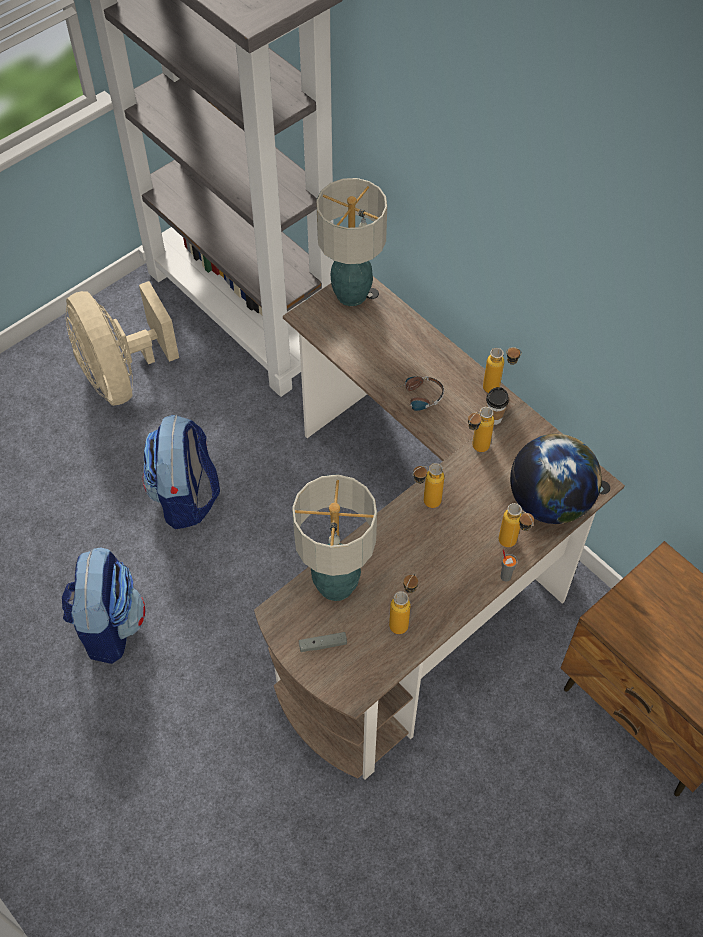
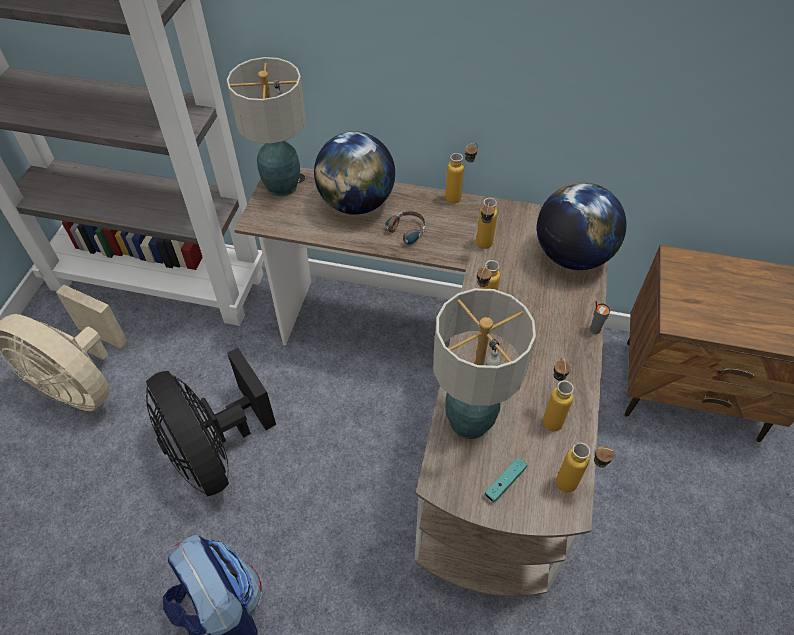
camera: 35 degrees left, 5 degrees down
backpack [143,415,220,529] -> black fan [146,348,276,497]
grey game controller [299,632,347,652] -> turquoise game controller [485,457,527,503]
cup [486,387,509,425] -> none
bottle [499,503,534,547] -> bottle moved to [556,442,616,492]
none -> globe [314,131,395,215]

